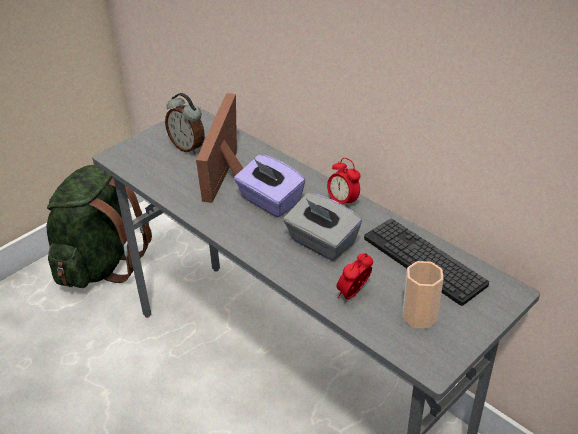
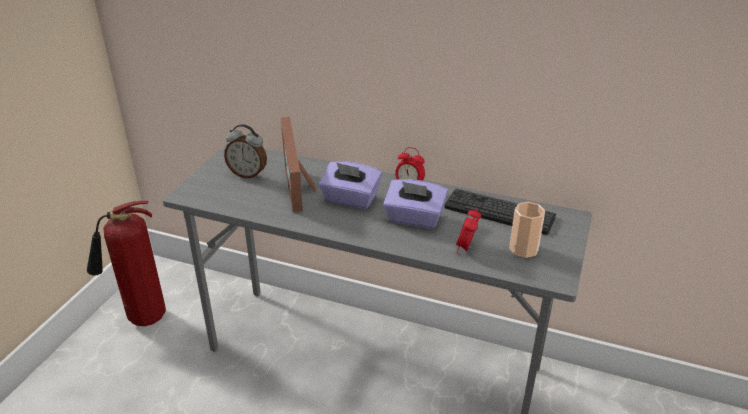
camera: 25 degrees left, 5 degrees down
green backpack [47,165,152,288] -> fire extinguisher [87,201,166,326]
grey tissue box [283,193,362,261] -> purple tissue box [383,179,448,229]

